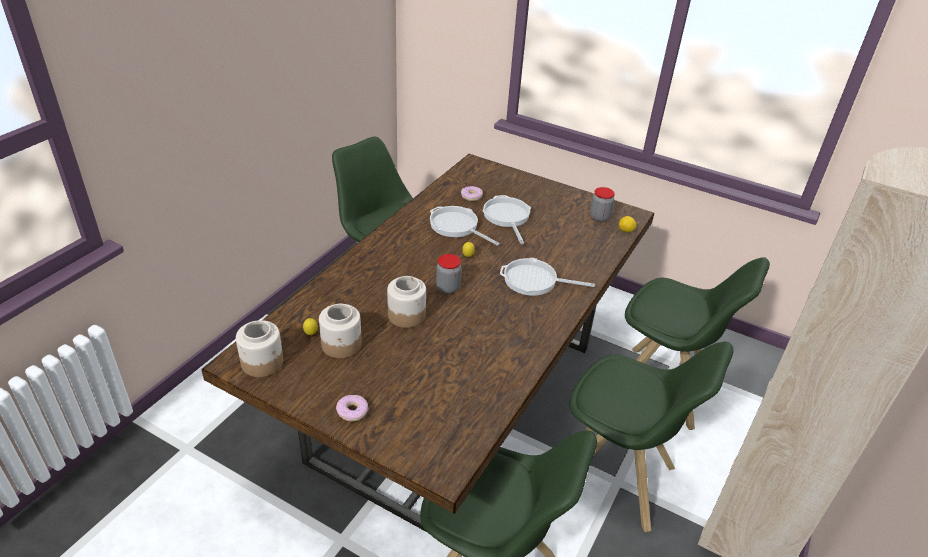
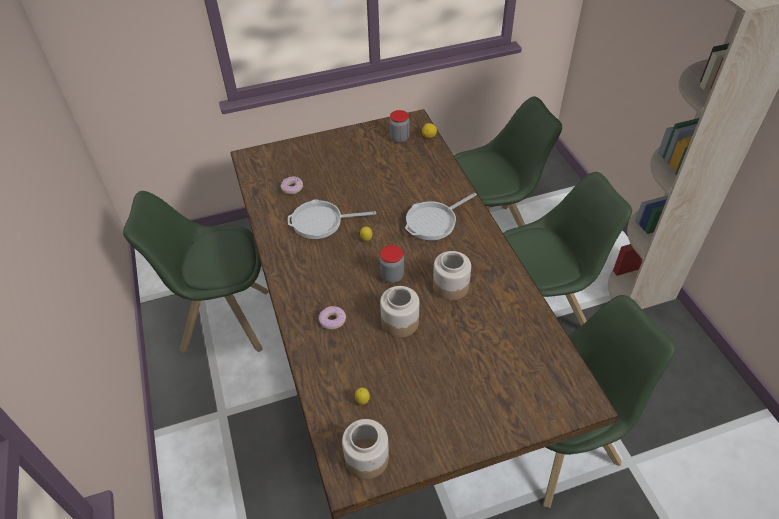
camera: 45 degrees left, 10 degrees up
jar [319,304,362,358] -> jar moved to [433,251,471,301]
donut [336,395,368,421] -> donut moved to [319,306,346,329]
frying pan [482,195,531,244] -> none

